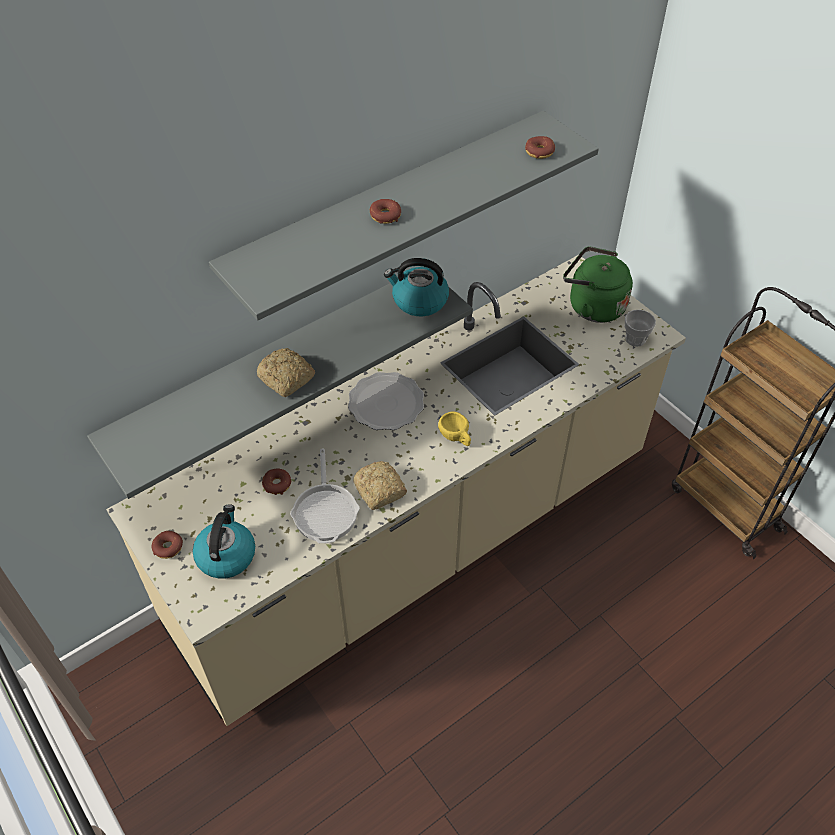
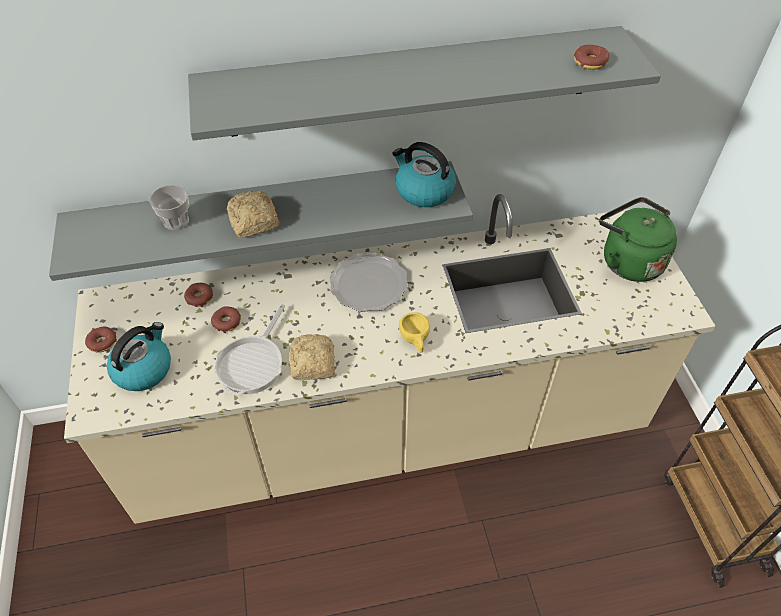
camera: 25 degrees right, 0 degrees up
donut [370,199,401,224] -> donut moved to [184,283,213,307]
cup [625,310,656,347] -> cup moved to [149,185,189,230]

